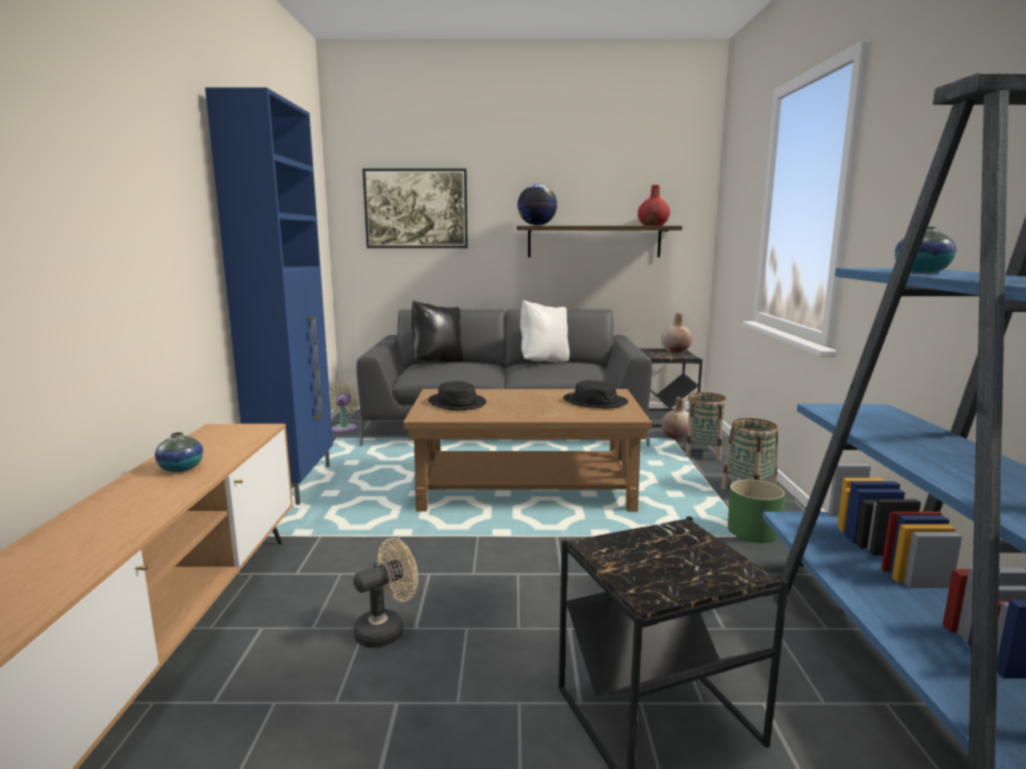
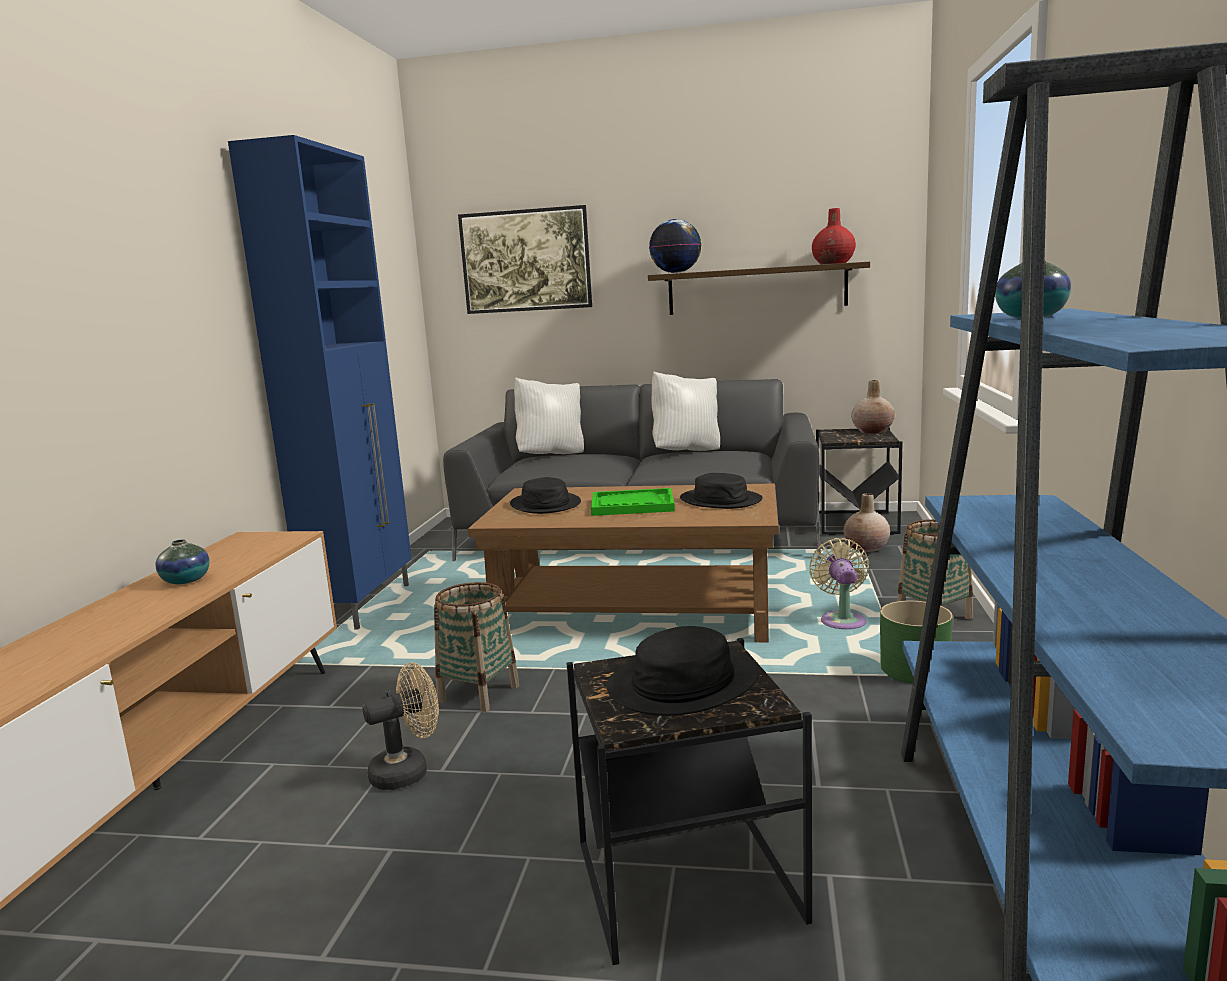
camera: 10 degrees right, 0 degrees up
beige fan [329,382,360,433] -> beige fan moved to [809,538,869,629]
black pillow [411,300,463,362] -> white pillow [514,377,584,454]
basket [685,392,727,461] -> basket moved to [434,582,519,712]
none -> green tray [591,488,675,516]
none -> black hat [607,626,759,716]

